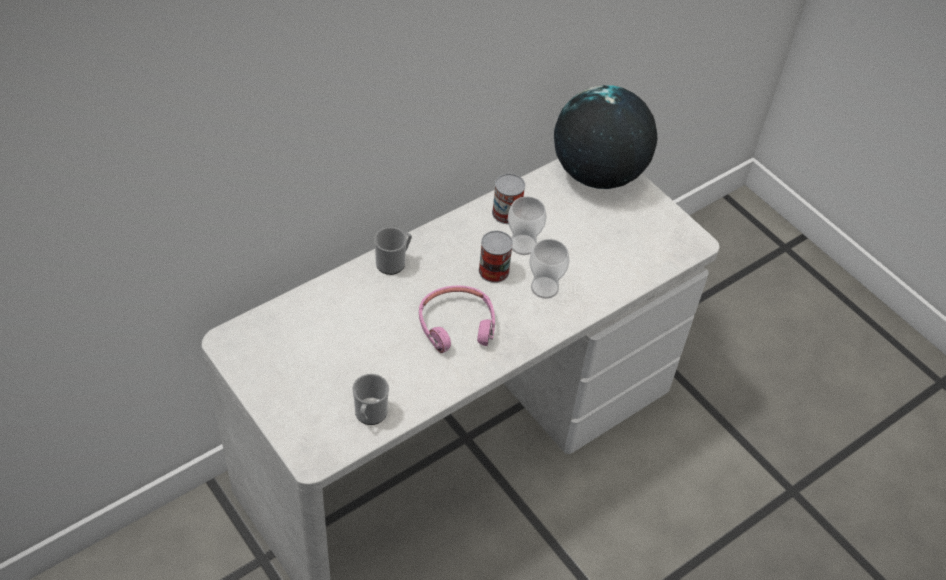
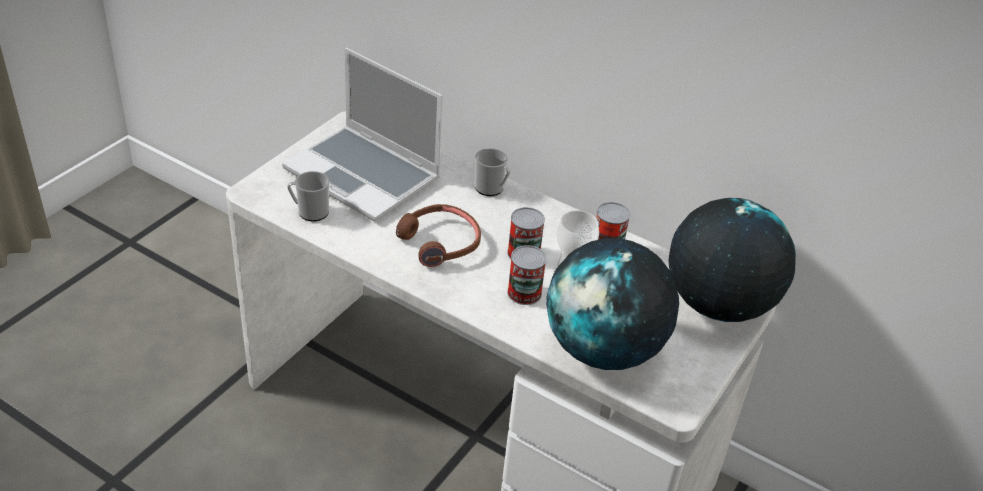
camera: 70 degrees right, 10 degrees down
pink headphones [419,286,495,353] -> brown headphones [396,204,481,267]
cup [529,239,570,299] -> can [507,245,547,305]
none -> laptop [282,48,443,222]
none -> globe [546,238,679,370]

